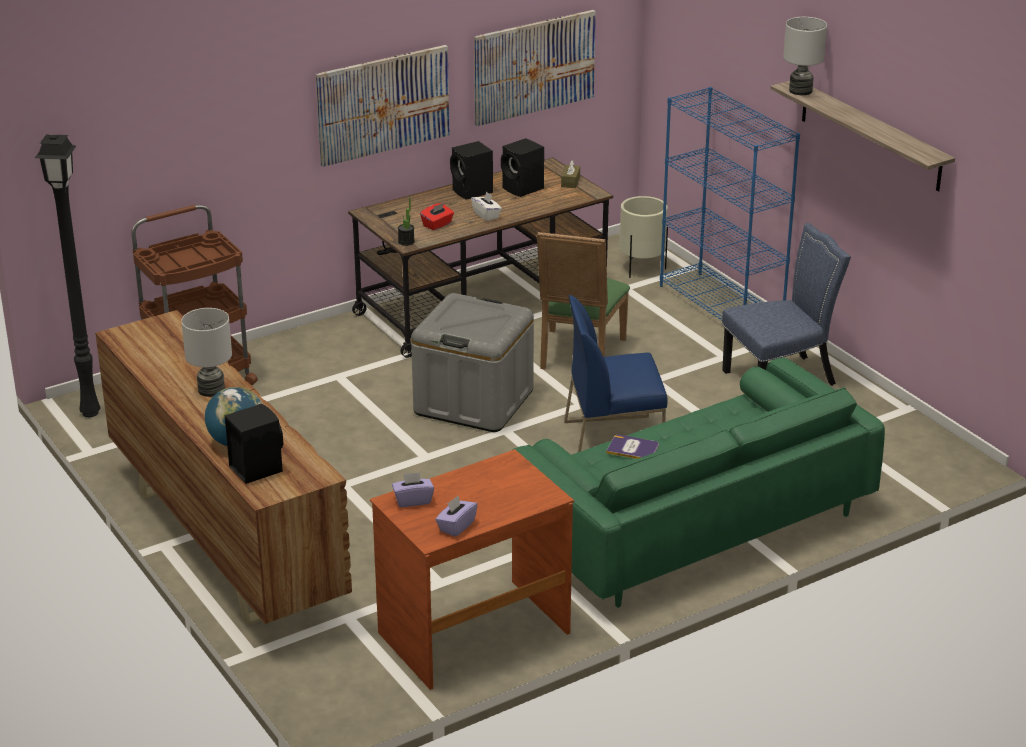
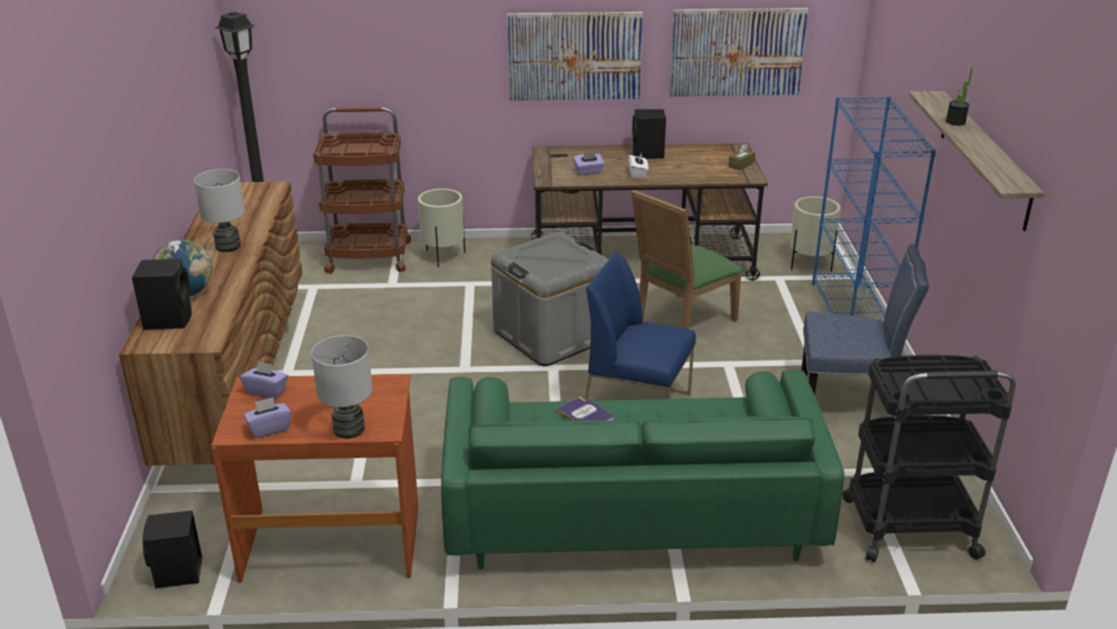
camera: 30 degrees right, 0 degrees up
potted plant [398,197,415,246] -> potted plant moved to [946,67,973,126]
red tissue box [420,203,454,230] -> purple tissue box [573,153,605,175]
black speaker [501,138,544,197] -> black speaker moved to [143,510,202,589]
grey table lamp [783,17,827,95] -> grey table lamp moved to [311,335,373,439]
none -> beige planter [418,189,465,267]
none -> black cart [842,355,1016,562]

